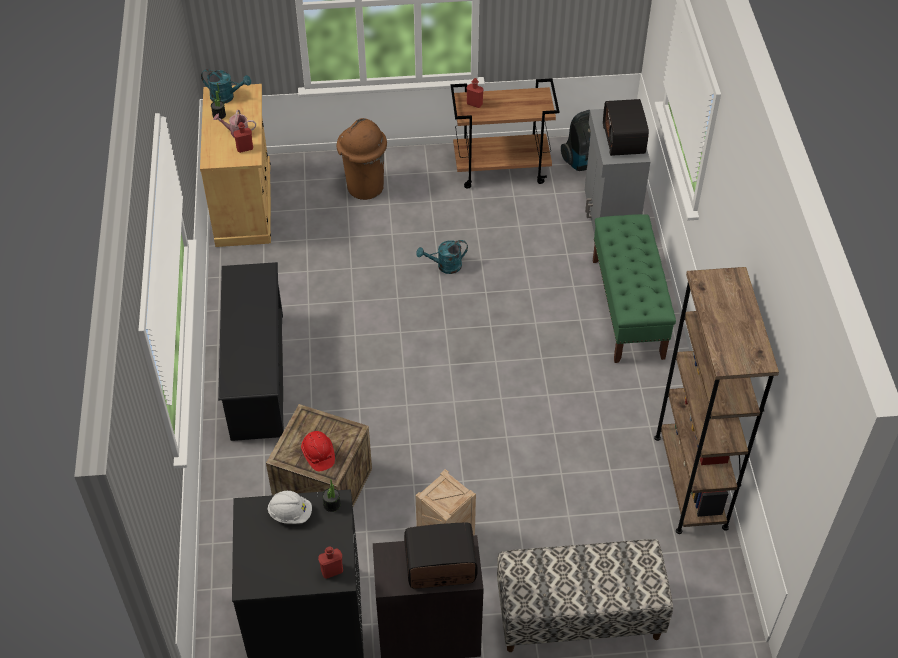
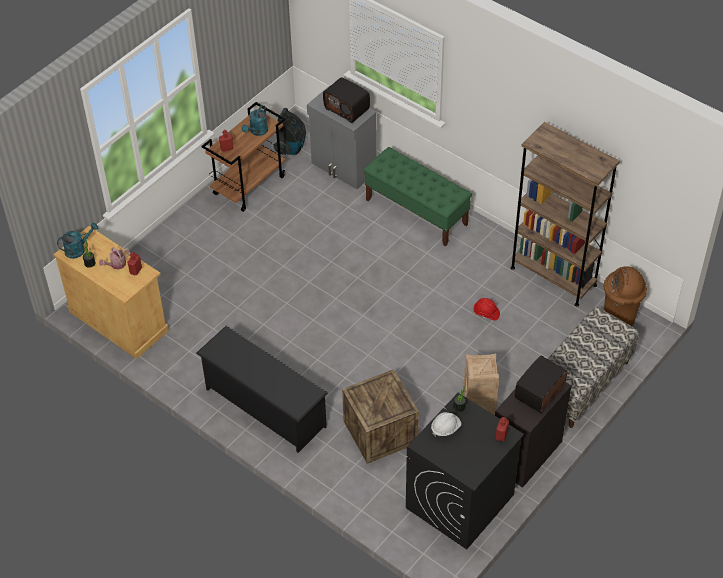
camera: 45 degrees left, 0 degrees up
red hard hat [301,431,335,471] -> red hard hat moved to [473,298,500,321]
brown trash can [337,118,387,200] -> brown trash can moved to [604,267,647,326]
turquoise watering can [416,240,468,274] -> turquoise watering can moved to [242,105,268,136]

